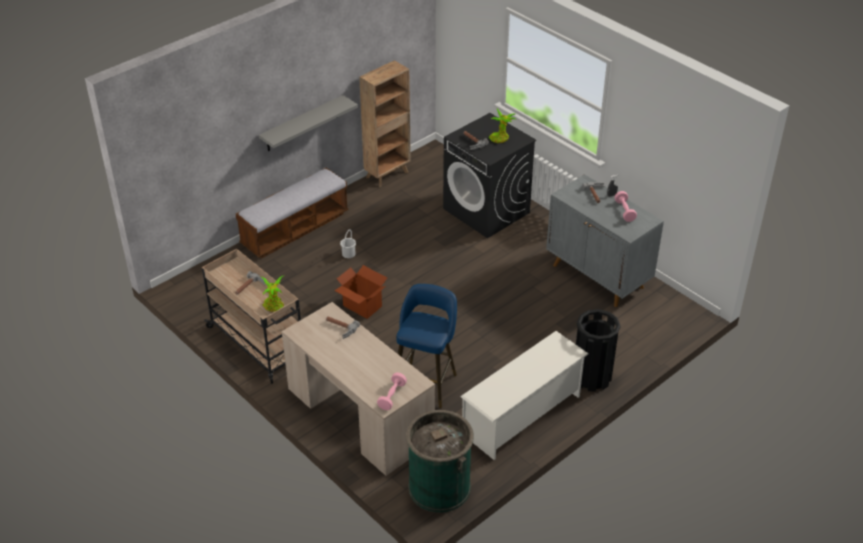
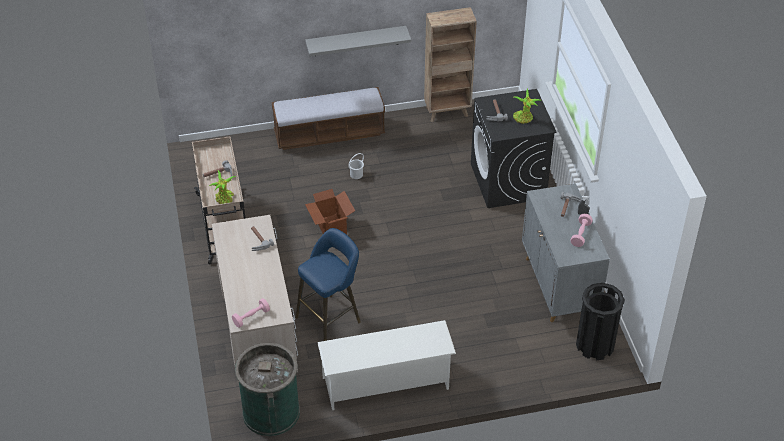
camera: 30 degrees right, 5 degrees up
black trash can [576,309,621,392] -> black trash can moved to [576,283,625,360]

